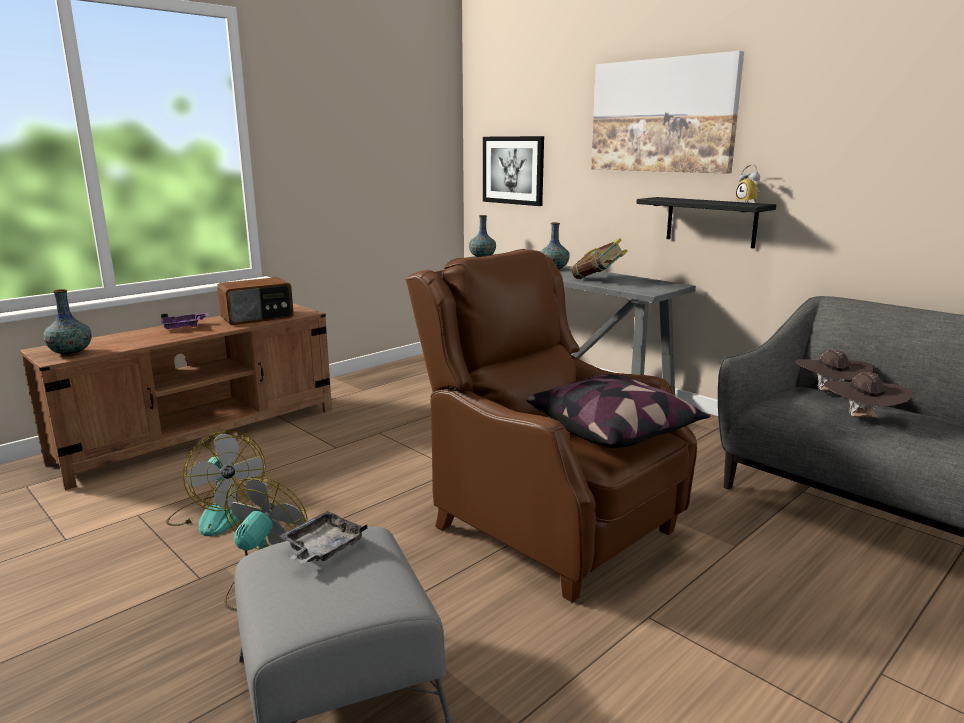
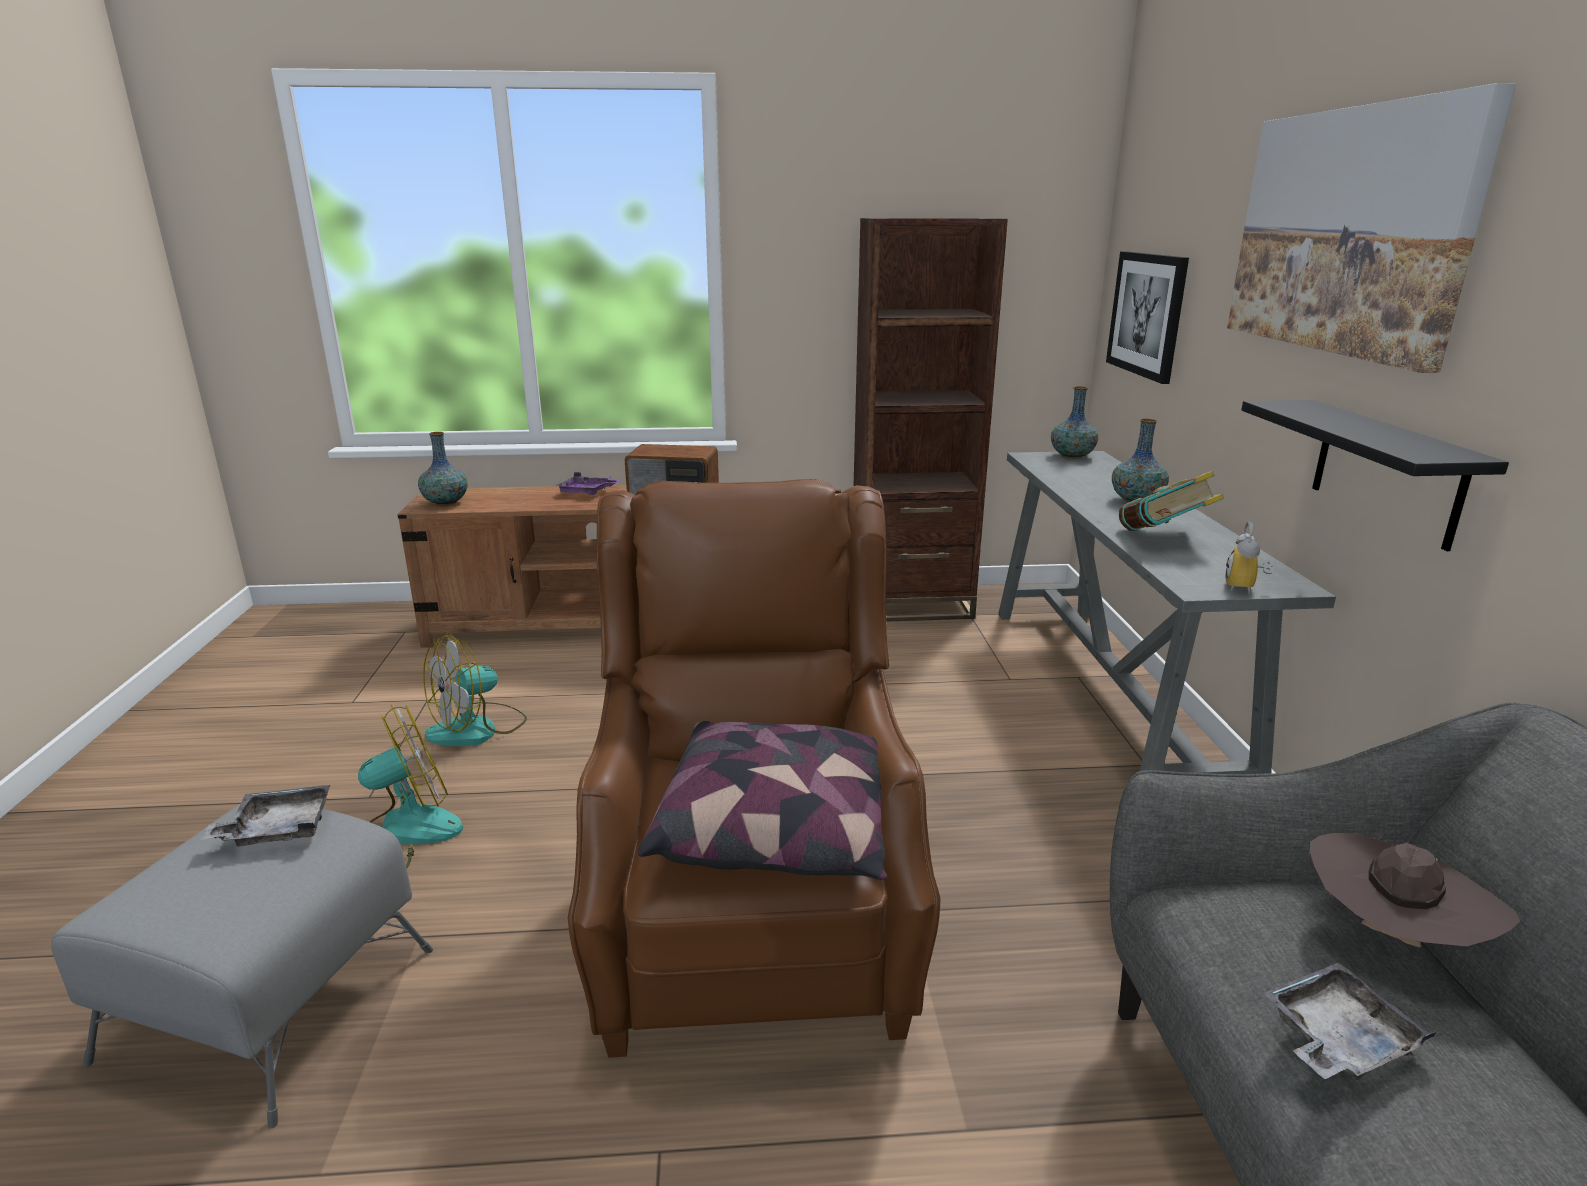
camera: 40 degrees right, 5 degrees up
fan [166,431,266,536] -> fan turned 45 degrees clockwise [423,635,527,746]
alarm clock [736,164,760,204] -> alarm clock moved to [1225,522,1274,595]
brown hat [823,372,913,418] -> grey tray [1263,962,1436,1080]
none -> brown bookcase [854,218,1008,622]

